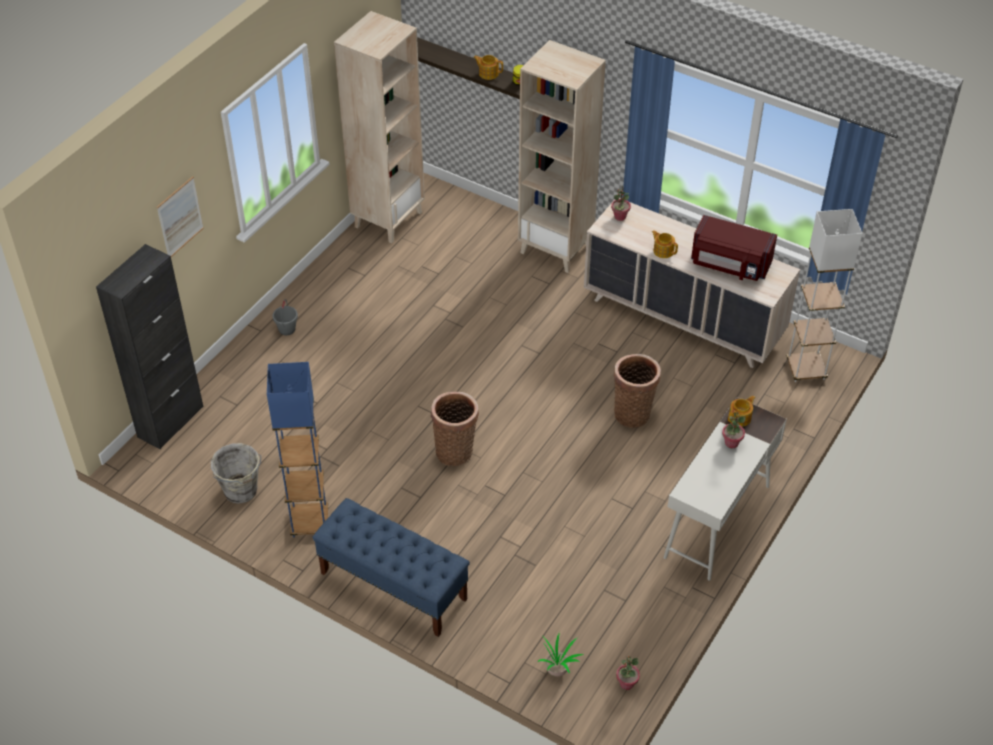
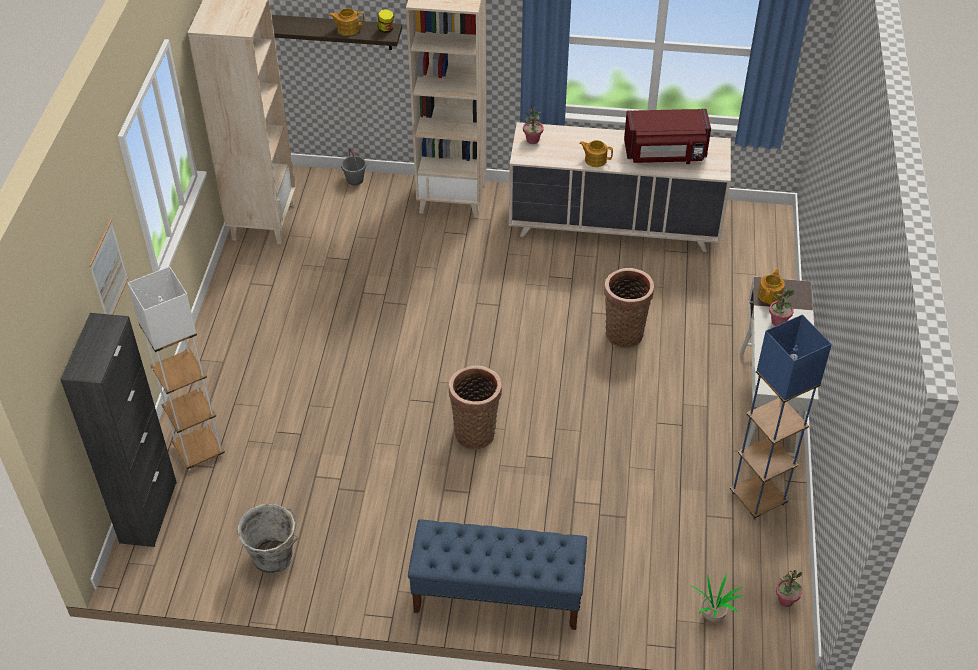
camera: 25 degrees left, 0 degrees up
blue floor lamp [267,362,328,537] -> blue floor lamp moved to [730,314,832,520]
grey bucket [273,299,298,335] -> grey bucket moved to [341,148,366,185]
white floor lamp [786,209,862,382] -> white floor lamp moved to [128,266,225,471]

